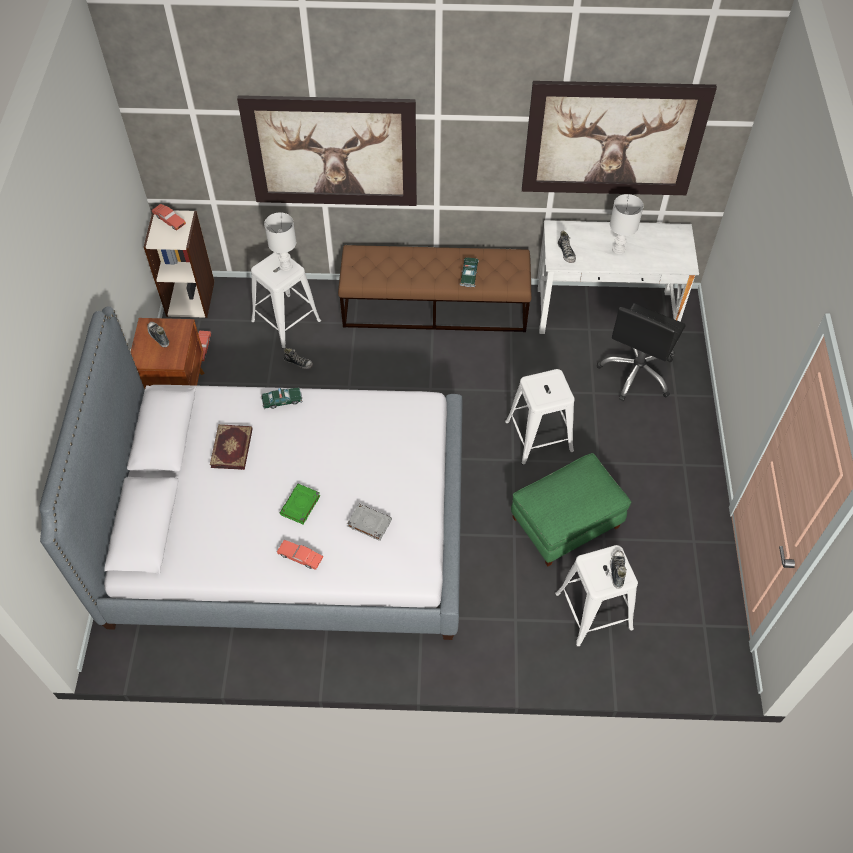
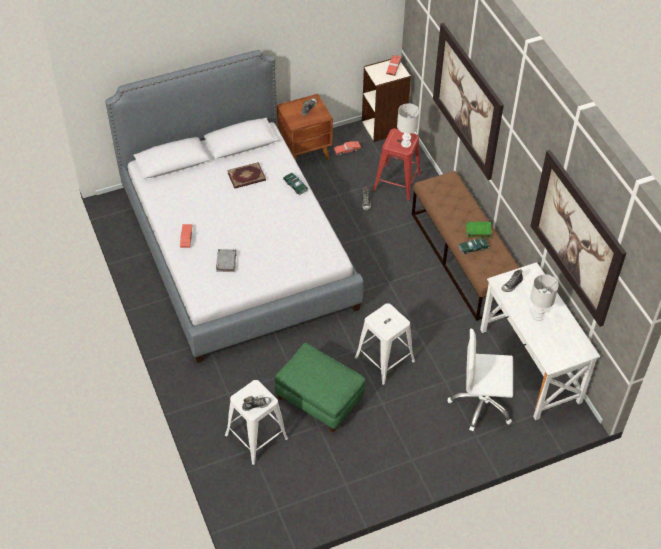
camera: 65 degrees right, 5 degrees down
white stool [251,252,321,349] -> red stool [373,128,421,201]
green book [280,484,321,524] -> green book moved to [466,221,492,238]
black office chair [597,303,686,401] -> white office chair [448,329,513,431]

